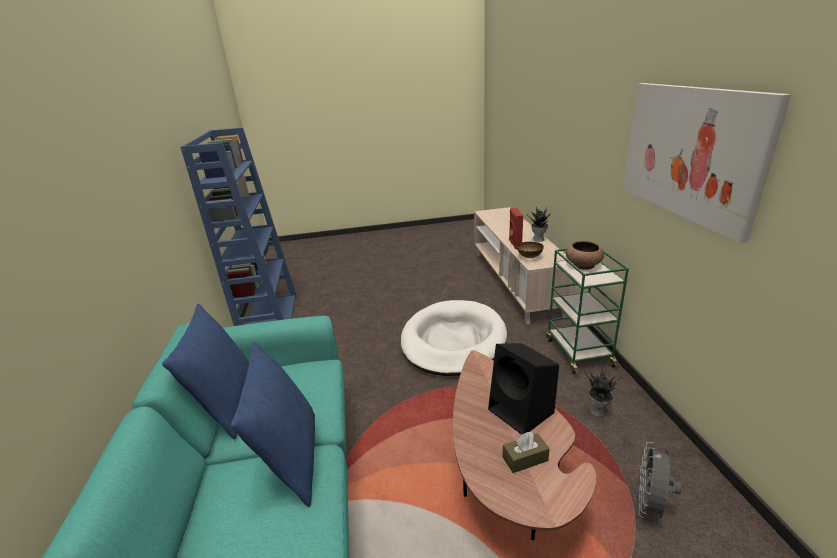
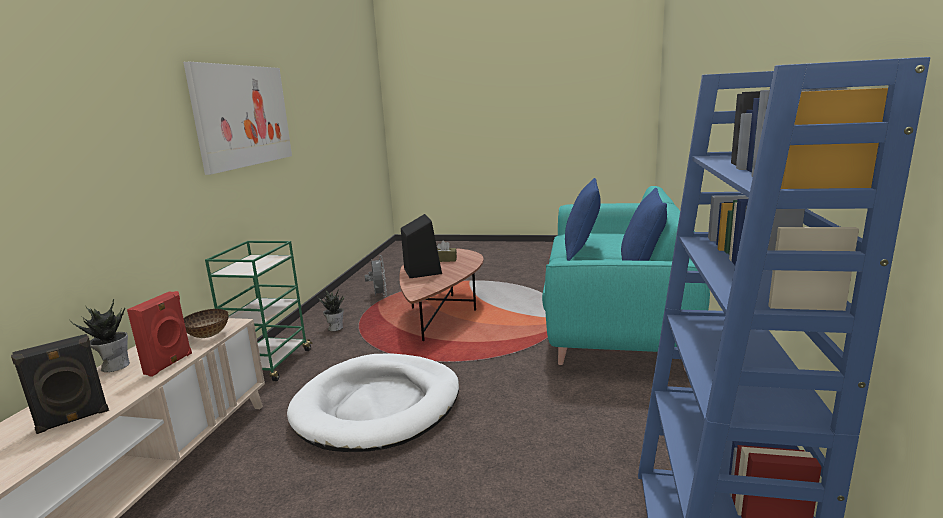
camera: 160 degrees left, 10 degrees down
brown bowl [566,241,604,270] -> none
grey fan [637,442,682,519] -> grey fan turned 60 degrees counterclockwise [365,255,387,297]
none -> black speaker [11,334,109,434]

